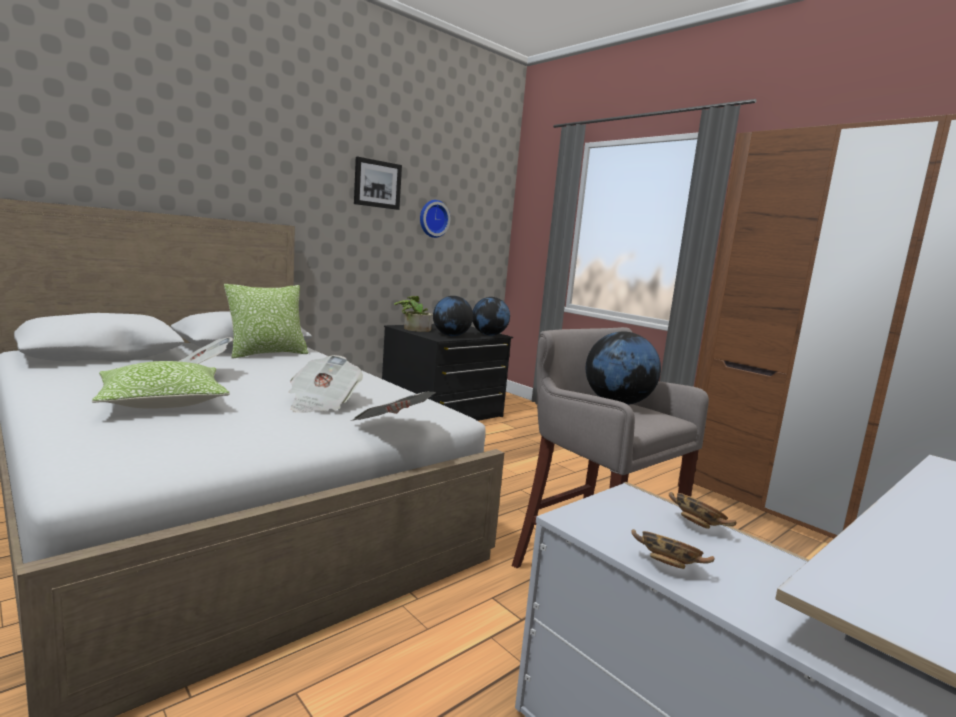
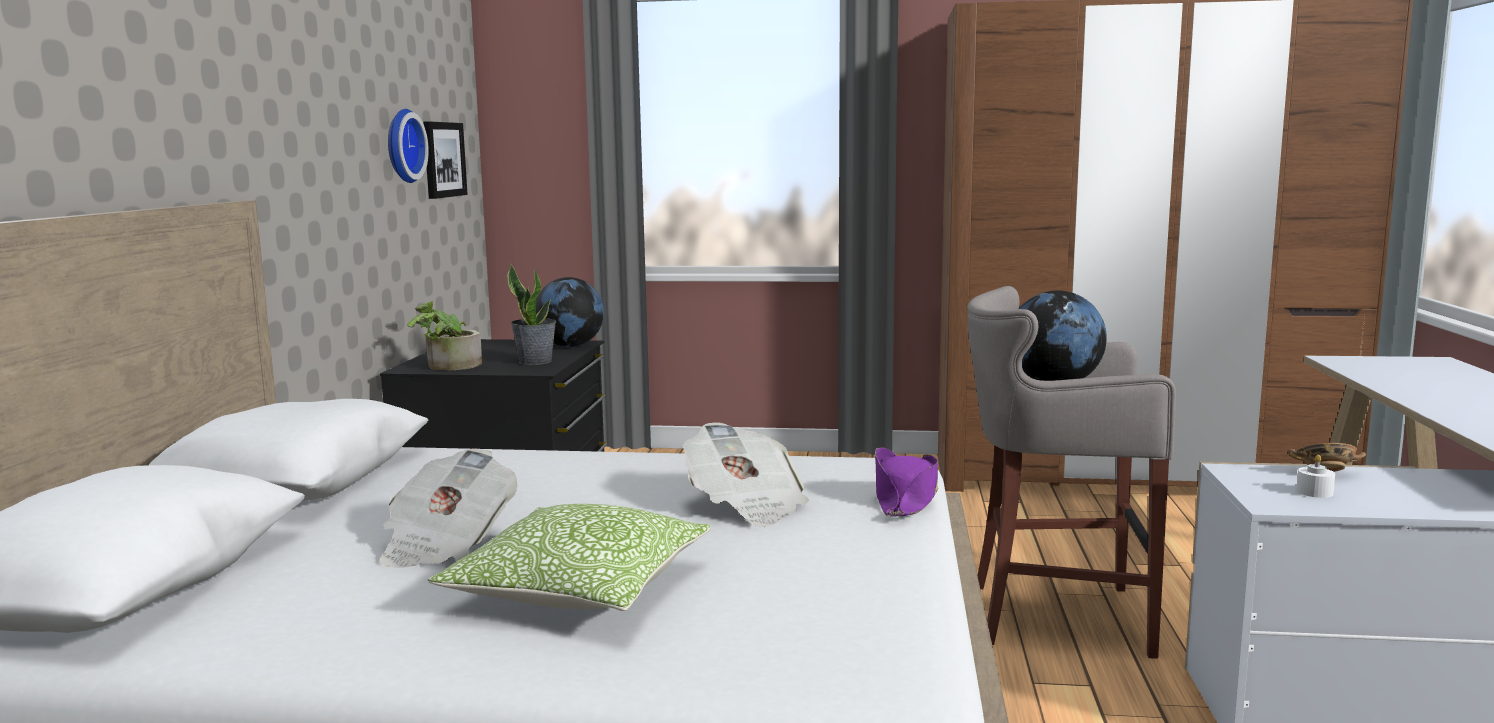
camera: 40 degrees left, 0 degrees up
pillow [224,284,308,358] -> none
newspaper [350,391,436,421] -> purple hat [875,448,938,516]
picture [354,157,402,210] -> picture moved to [423,121,468,199]
globe [433,296,473,336] -> potted plant [507,263,556,365]
bowl [631,529,715,569] -> none
none -> white candle [1296,454,1335,498]

